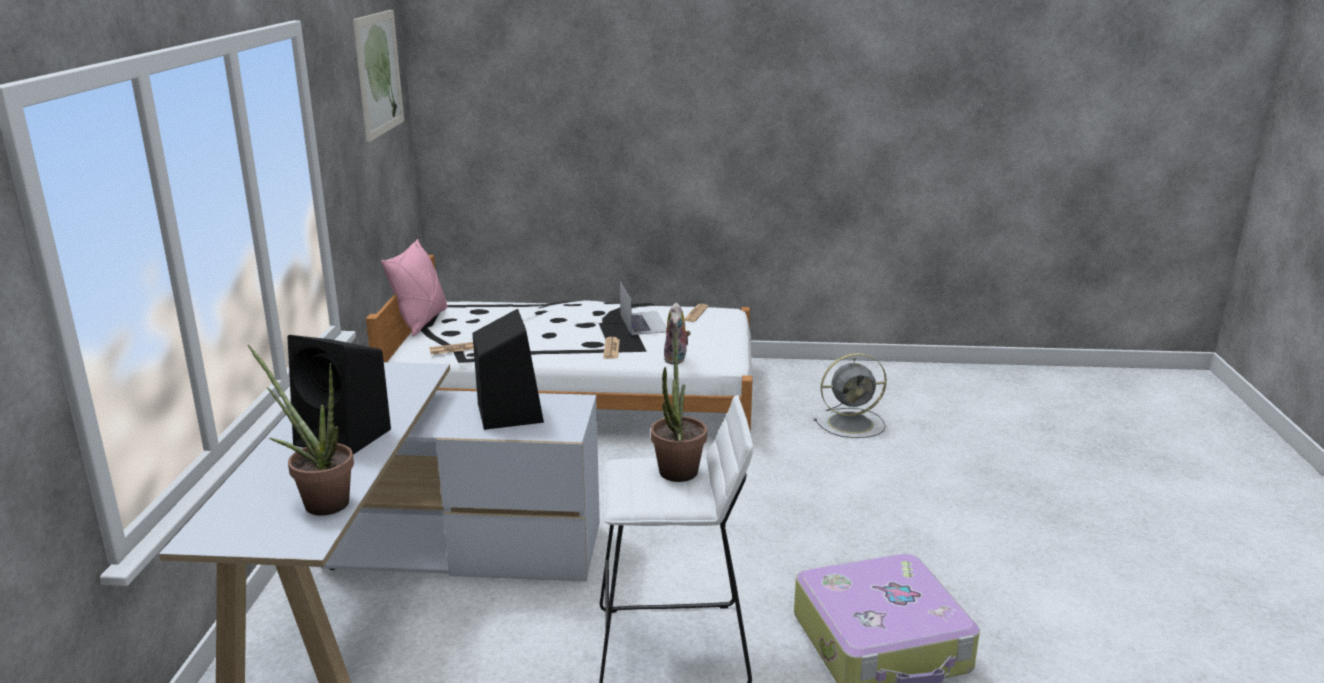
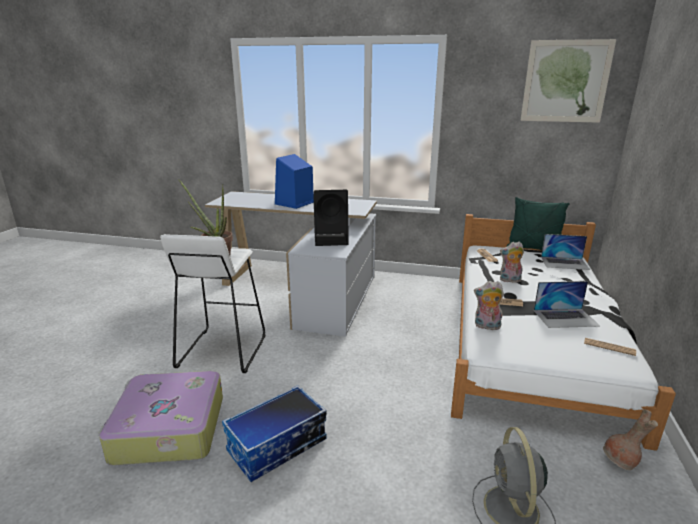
camera: 100 degrees right, 0 degrees up
potted plant [248,345,354,516] -> none
black speaker [288,335,391,455] -> blue speaker [275,154,314,209]
pink pillow [381,239,448,337] -> green pillow [506,197,570,250]
none -> storage box [222,385,327,482]
none -> plush toy [500,241,524,283]
none -> laptop [541,234,590,270]
none -> brown vase [603,409,658,470]

